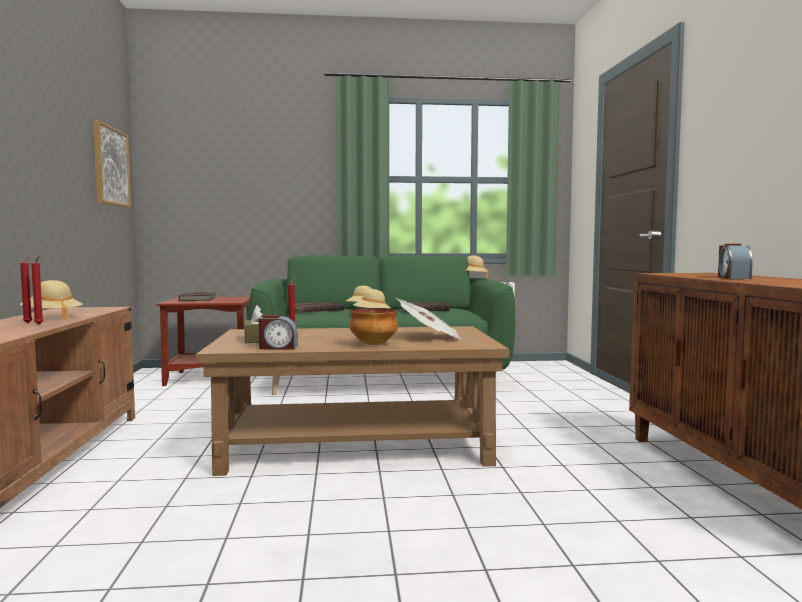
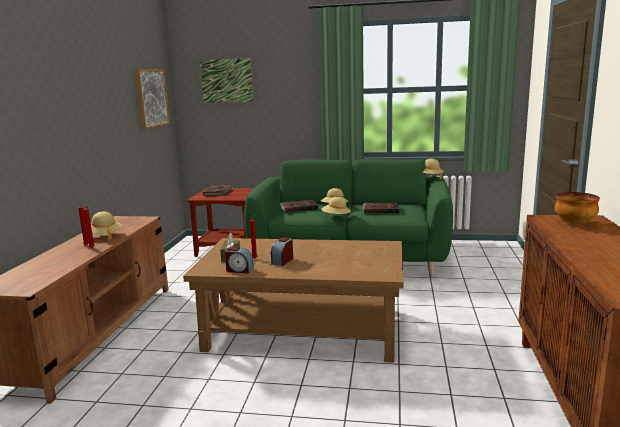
camera: 15 degrees right, 10 degrees up
bowl [350,308,398,345] -> bowl moved to [554,192,600,224]
newspaper [396,298,462,340] -> none
alarm clock [718,244,753,279] -> alarm clock moved to [271,237,293,266]
none -> picture [200,58,254,103]

